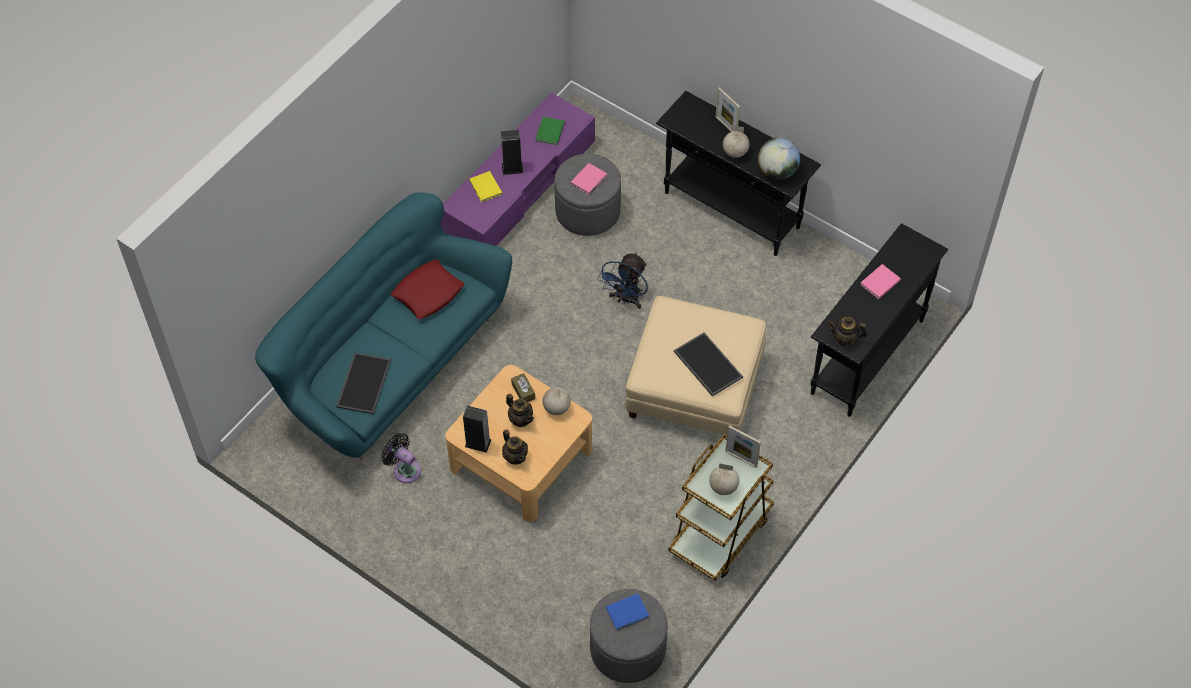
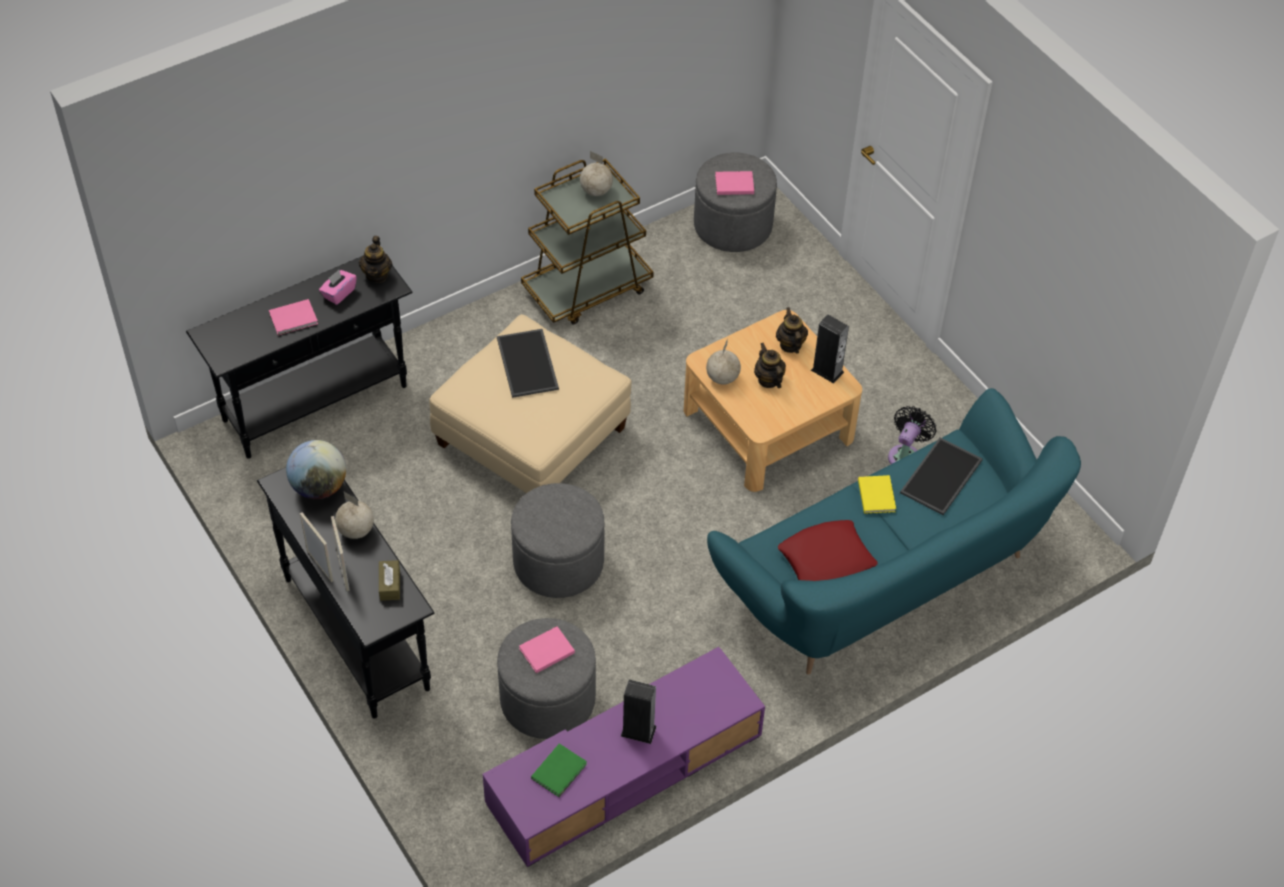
camera: 160 degrees left, 5 degrees down
black fan [382,433,421,483] -> black fan turned 120 degrees counterclockwise [888,406,936,464]
yellow book [469,171,502,203] -> yellow book moved to [858,475,896,514]
brown tissue box [511,373,535,402] -> brown tissue box moved to [379,560,400,601]
blue fan [597,252,648,309] -> grey ottoman [511,483,604,598]
blue book [606,593,649,630] -> pink book [715,171,754,195]
picture frame [725,425,761,468] -> picture frame moved to [300,512,334,582]
teapot [828,317,867,347] -> teapot turned 60 degrees clockwise [359,236,392,283]
none -> pink tissue box [319,270,357,305]

